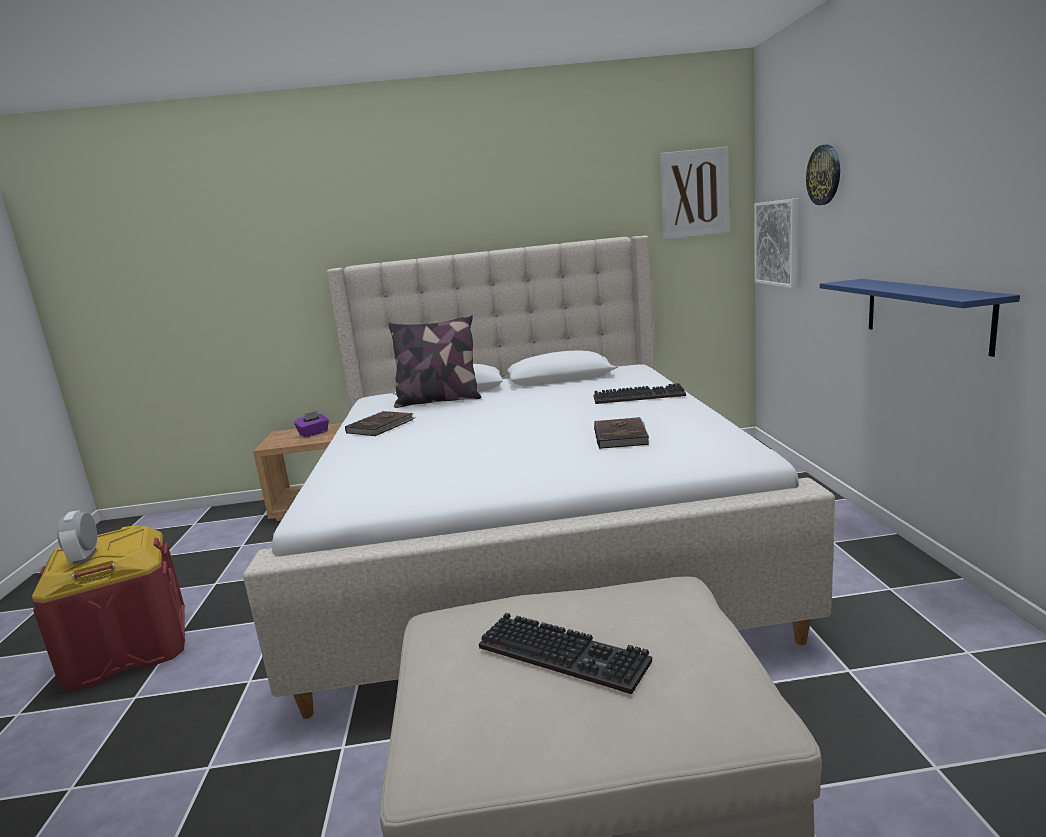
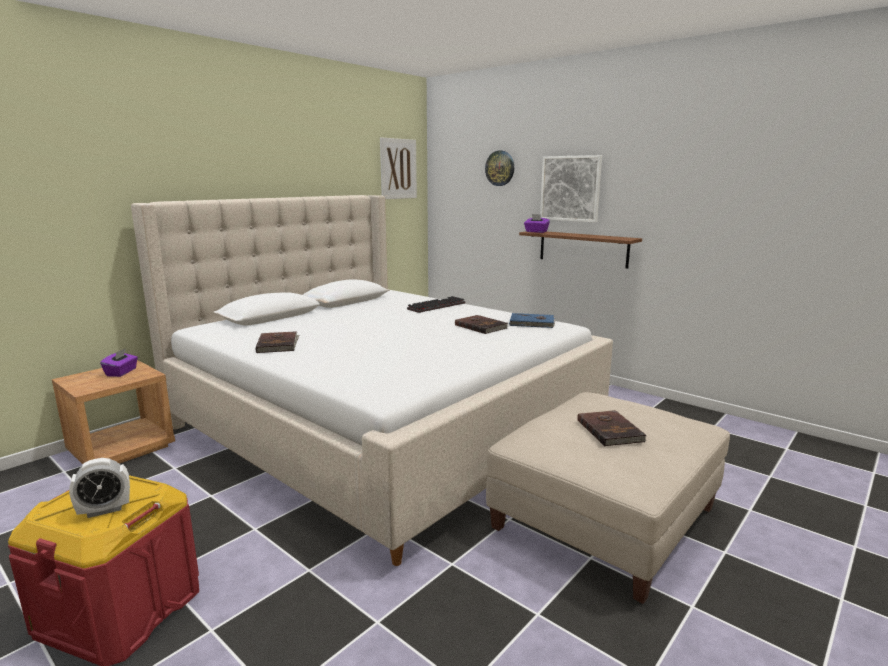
camera: 45 degrees left, 0 degrees up
alarm clock [57,511,98,565] -> alarm clock turned 60 degrees counterclockwise [69,458,130,518]
pillow [388,315,481,408] -> none
keyboard [479,613,652,694] -> brown book [577,410,647,446]
picture [754,198,798,288] -> picture moved to [540,155,602,222]
blue shelf [820,279,1020,357] -> brown shelf [519,232,642,269]
none -> blue book [509,313,555,328]
none -> purple tissue box [524,214,550,233]

